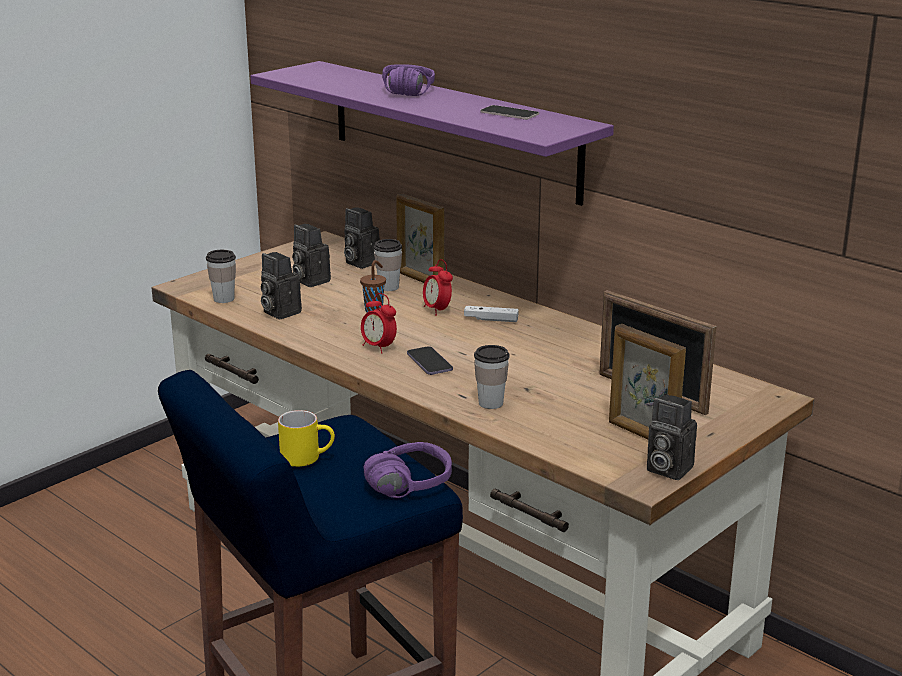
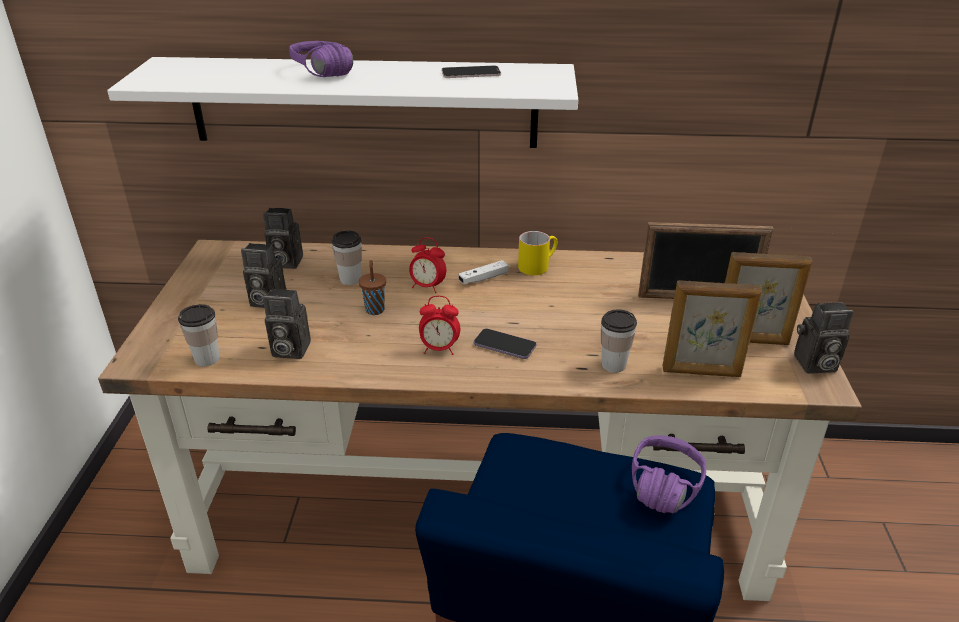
camera: 40 degrees left, 10 degrees up
purple shelf [250,61,614,206] -> white shelf [107,57,578,148]
yellow mug [278,410,335,467] -> yellow mug moved to [518,231,558,275]
picture frame [396,194,444,283] -> picture frame moved to [662,280,762,377]

